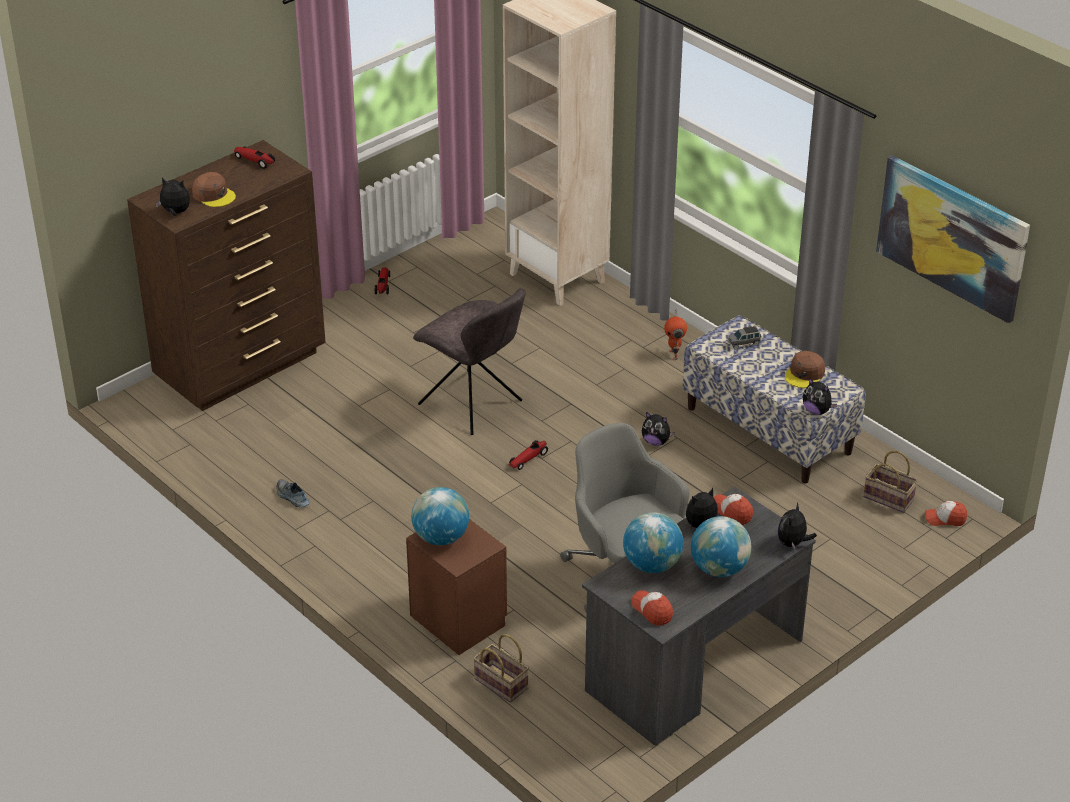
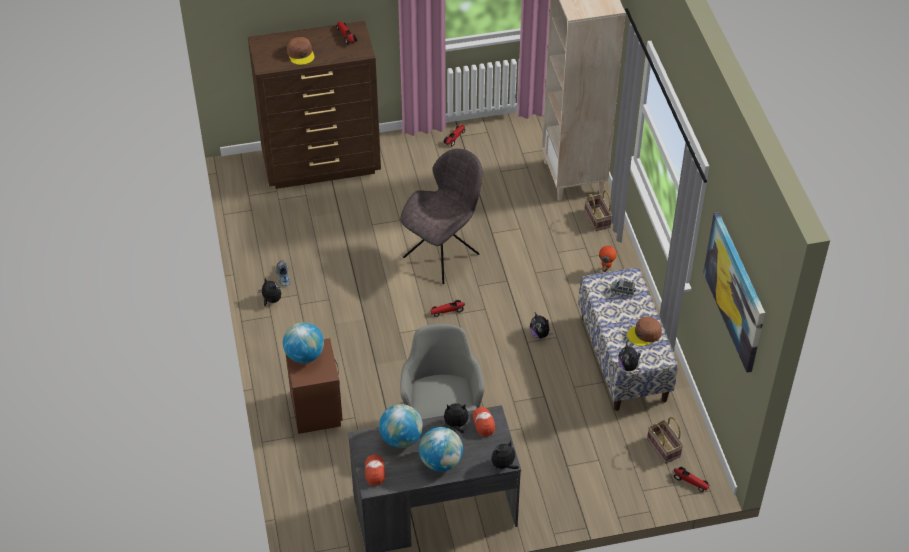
camera: 30 degrees right, 10 degrees up
plush toy [155,178,190,216] -> plush toy moved to [258,278,281,306]
grey chair [413,288,526,435] -> grey chair turned 120 degrees counterclockwise [400,149,482,284]
basket [473,634,529,703] -> basket moved to [584,190,612,231]
cap [925,501,967,526] -> toy car [674,467,709,492]

